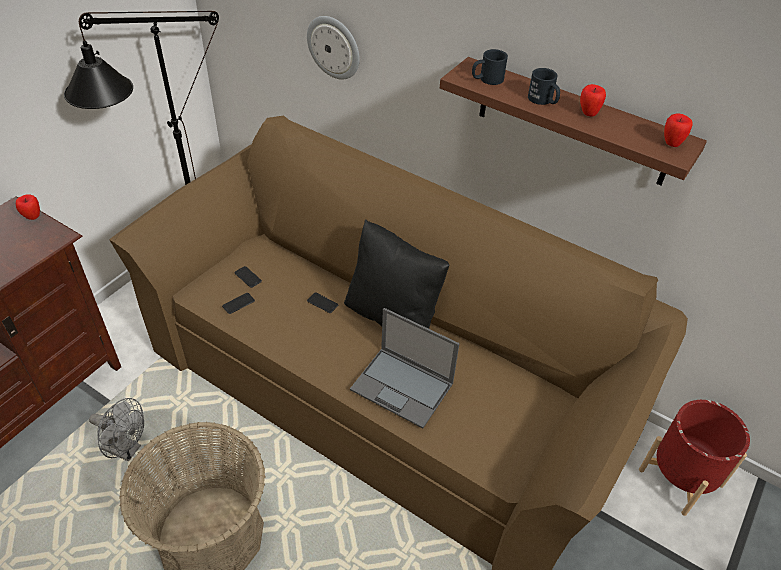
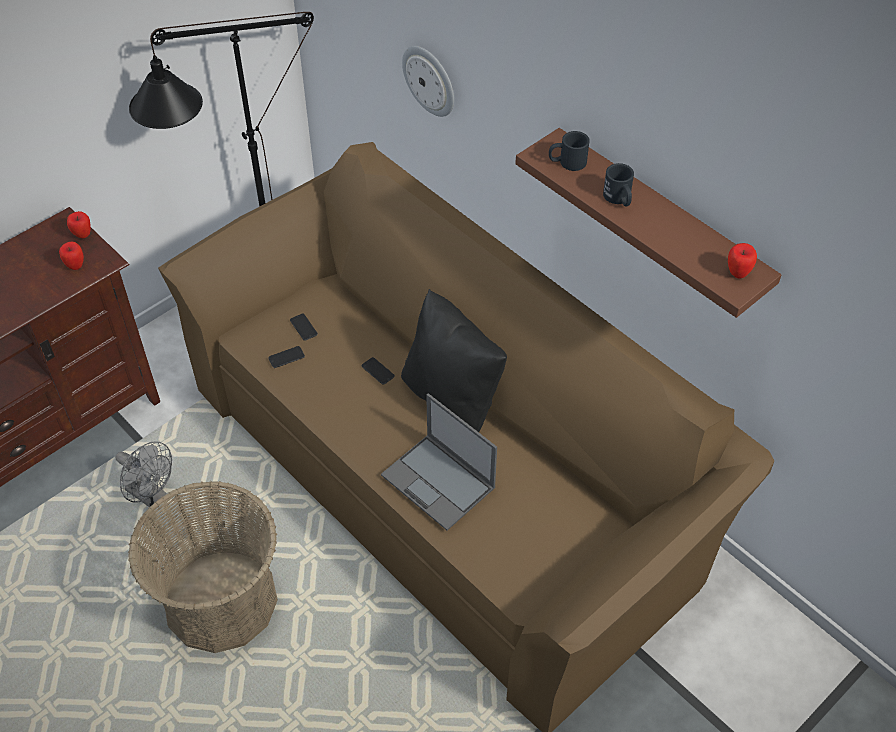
camera: 15 degrees right, 5 degrees up
apple [580,84,606,117] -> apple moved to [59,241,84,270]
red planter [639,400,750,516] -> none

